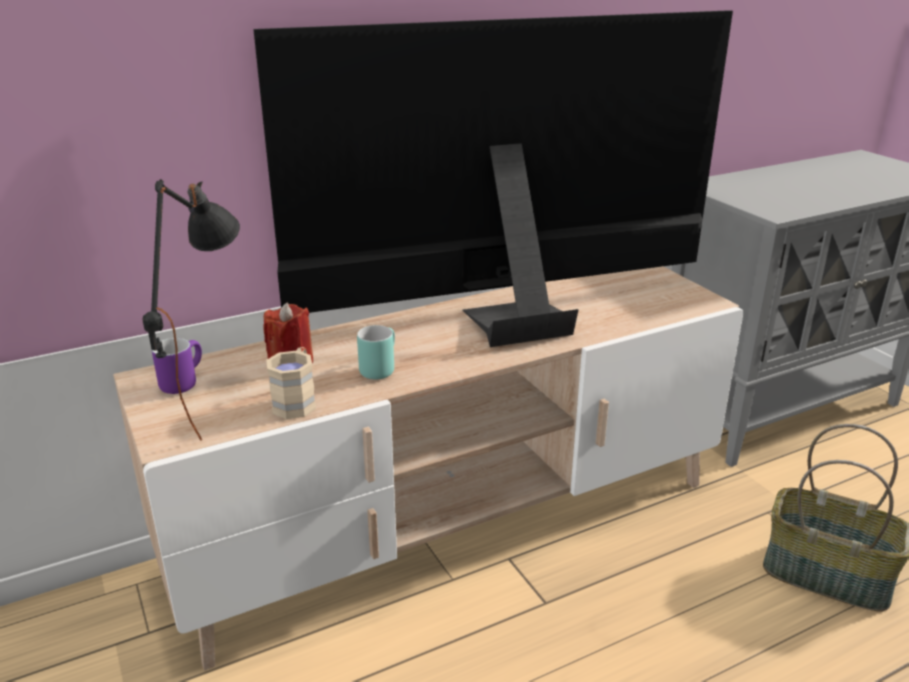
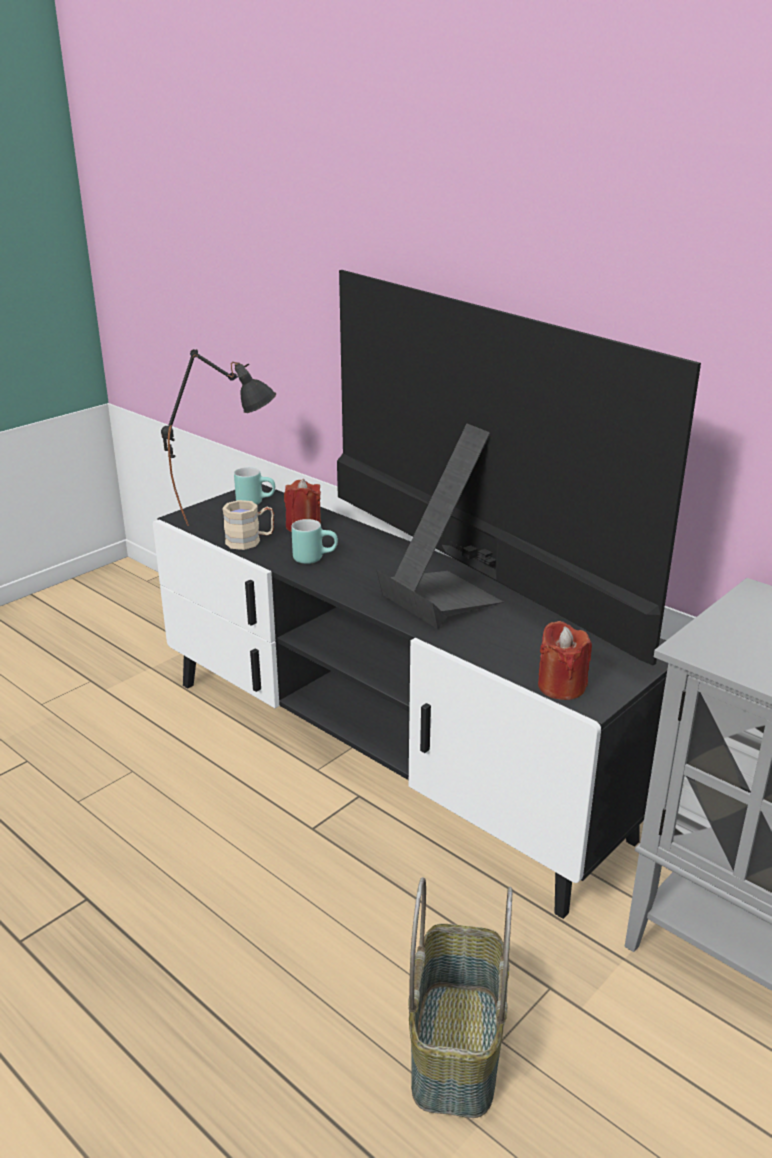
camera: 70 degrees right, 0 degrees up
beige tv stand [113,266,744,670] -> black tv stand [153,484,668,919]
purple mug [152,338,202,394] -> turquoise mug [234,467,275,505]
none -> red candle [538,621,592,700]

